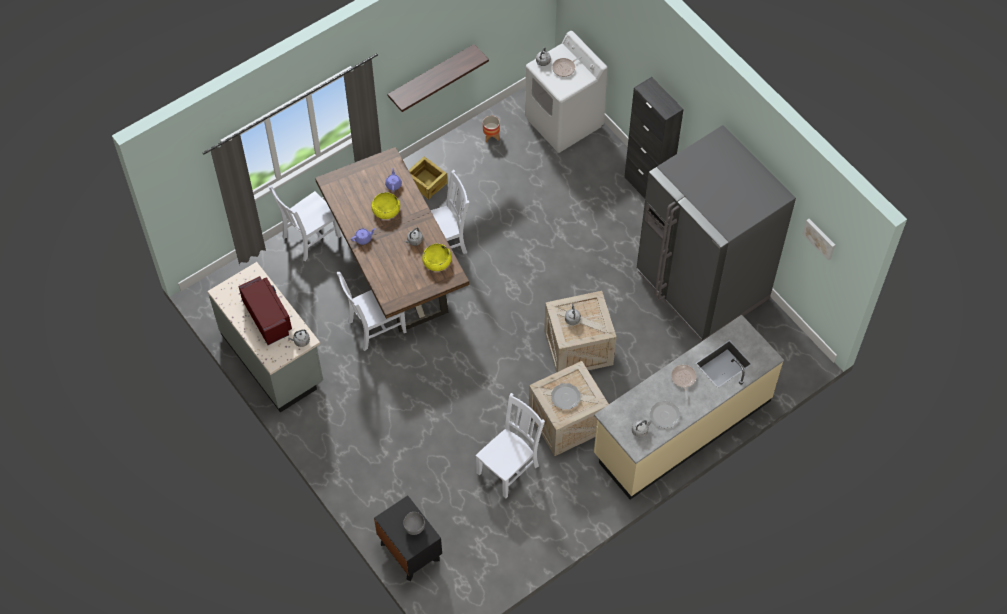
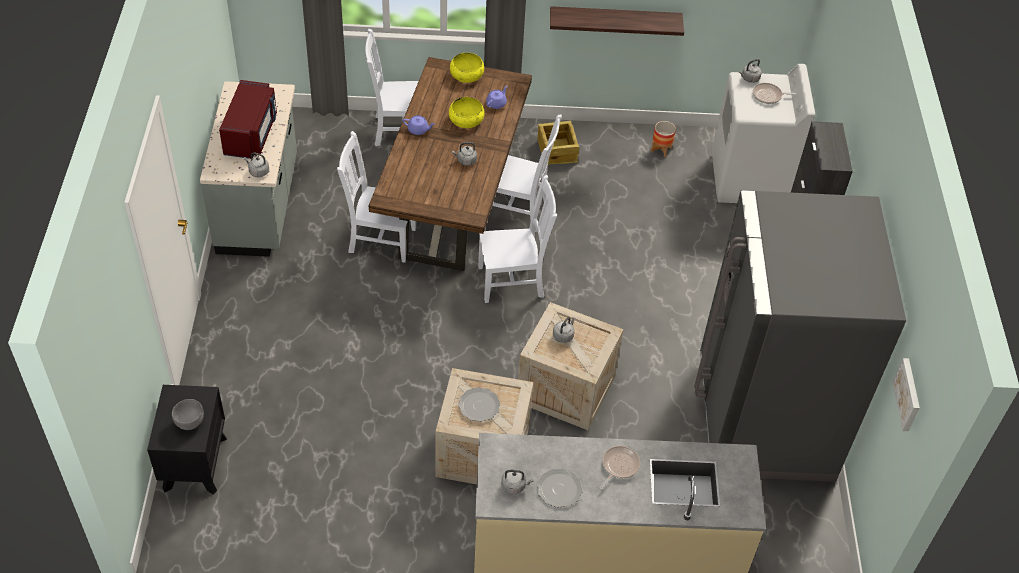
camera: 35 degrees right, 10 degrees down
yellow bowl [422,244,452,271] -> yellow bowl moved to [450,52,484,83]
white chair [476,393,545,498] -> white chair moved to [478,175,557,303]

